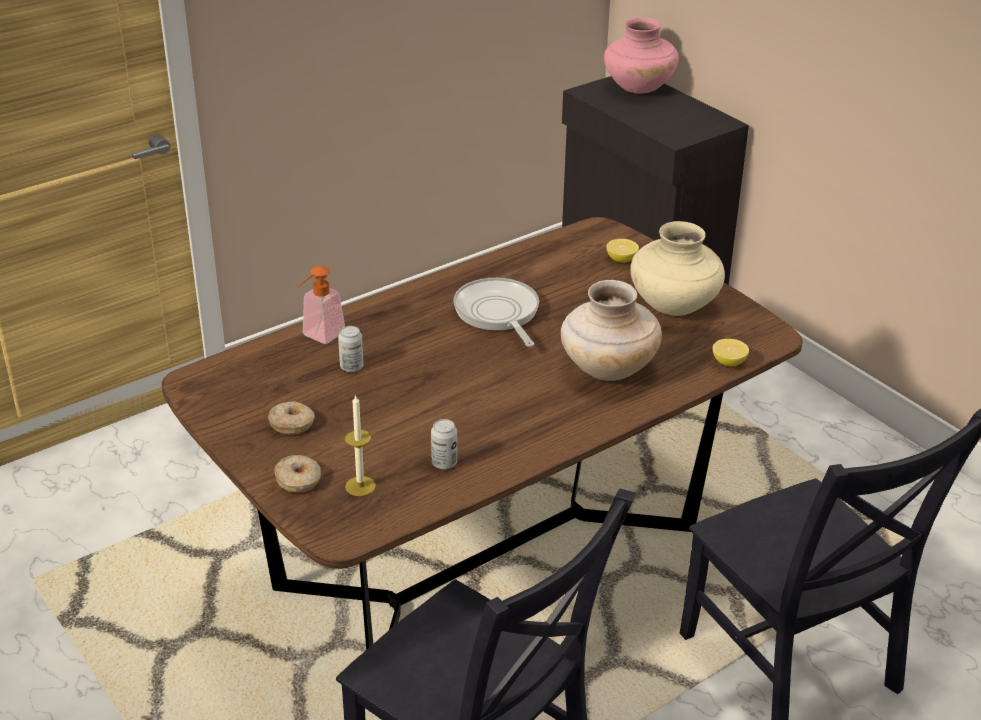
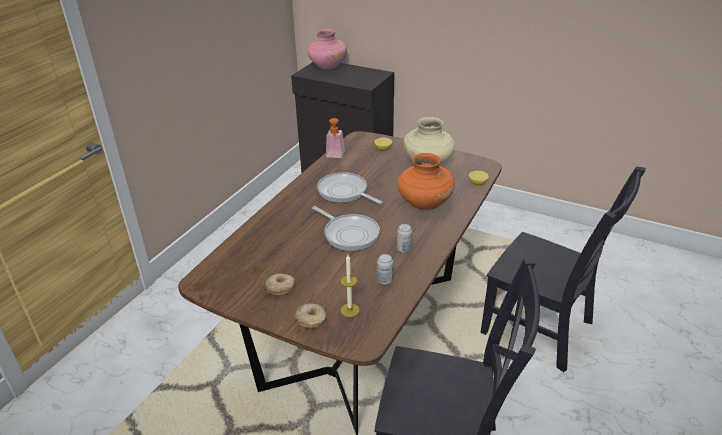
camera: 25 degrees left, 0 degrees up
soap dispenser [298,266,345,344] -> soap dispenser moved to [326,118,345,158]
can [338,326,364,372] -> can moved to [397,224,412,253]
beige vase [561,280,662,381] -> orange vase [397,153,455,210]
none -> frying pan [312,206,380,251]

